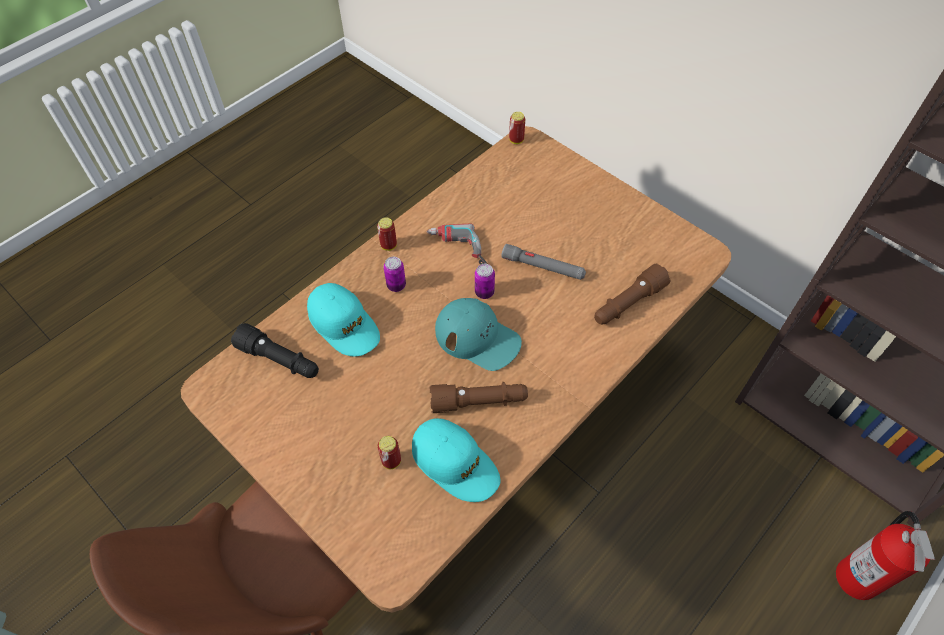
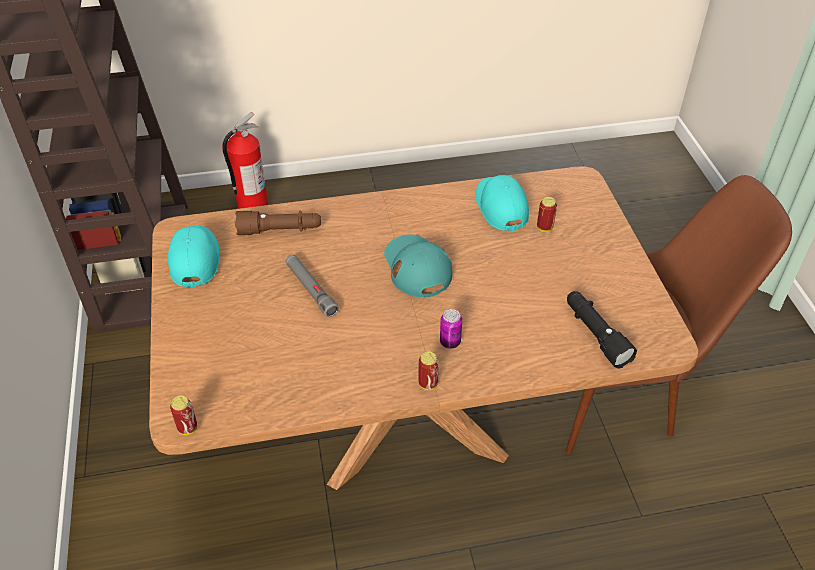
camera: 145 degrees left, 10 degrees down
turquoise cap [307,283,380,356] -> turquoise cap moved to [167,226,219,288]
power drill [427,223,488,265] -> none
brown flashlight [430,382,528,413] -> none
can [475,264,495,299] -> none

